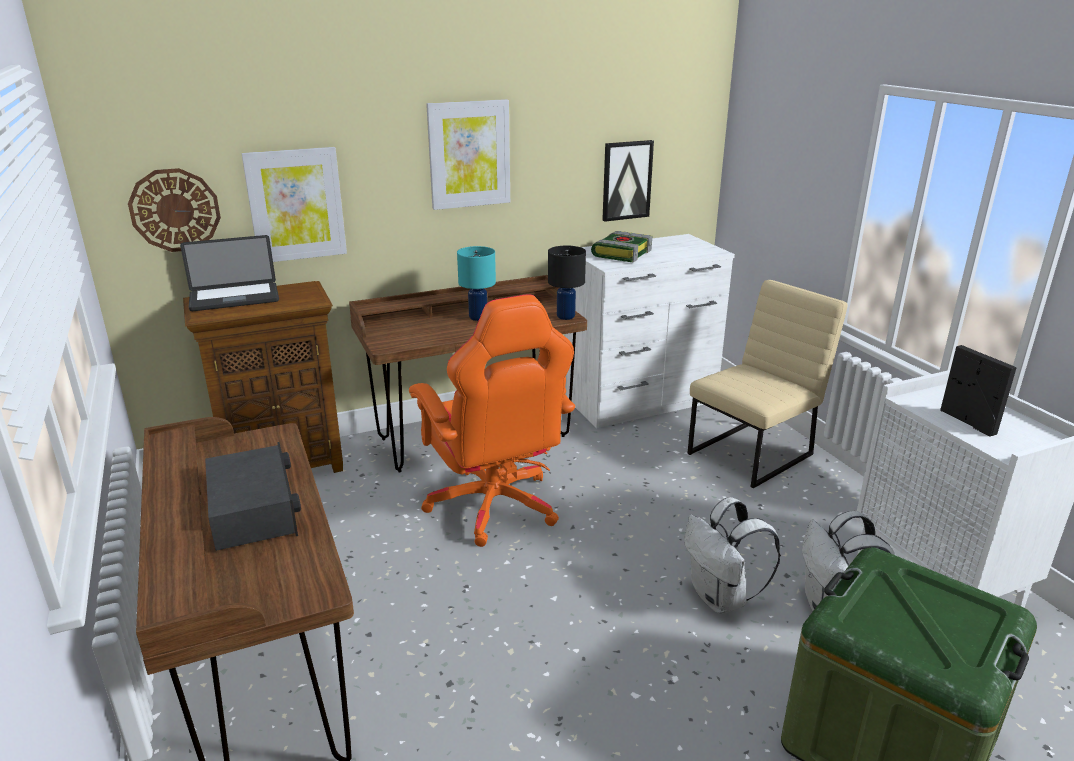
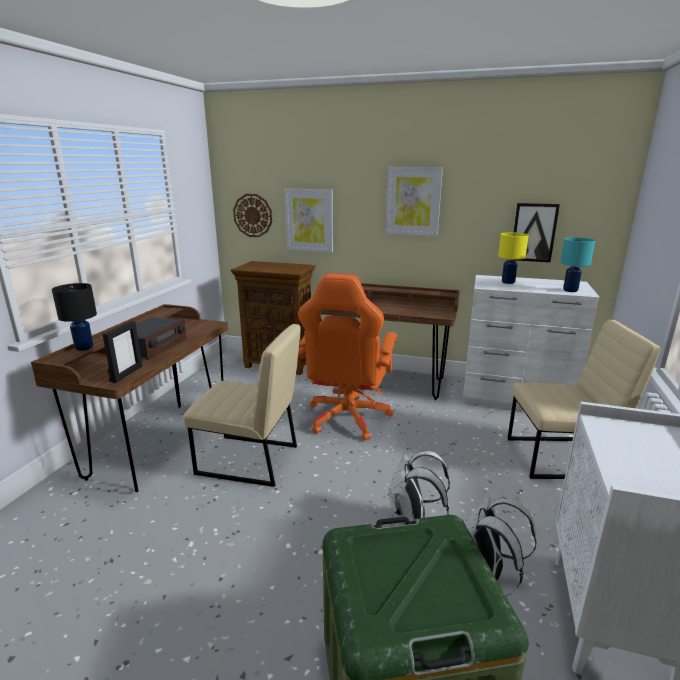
camera: 40 degrees right, 5 degrees down
laptop [180,235,279,311] -> none
turquoise table lamp [457,246,496,321] -> turquoise table lamp moved to [560,237,596,292]
black table lamp [548,246,586,320] -> black table lamp moved to [52,283,97,351]
book [591,231,652,263] -> yellow table lamp [498,232,529,284]
picture frame [940,345,1017,437] -> picture frame moved to [103,321,142,383]
none -> beige chair [183,324,300,487]

